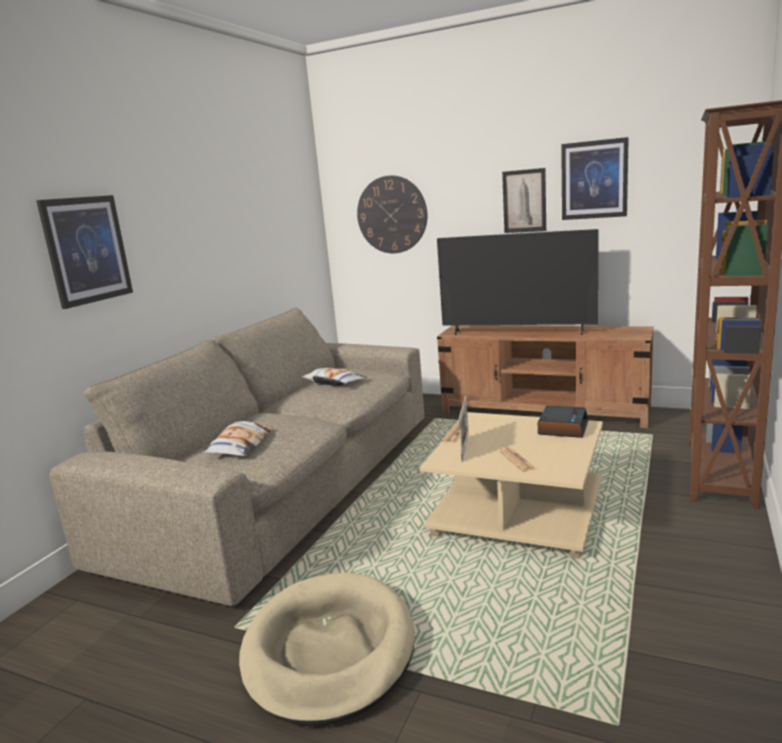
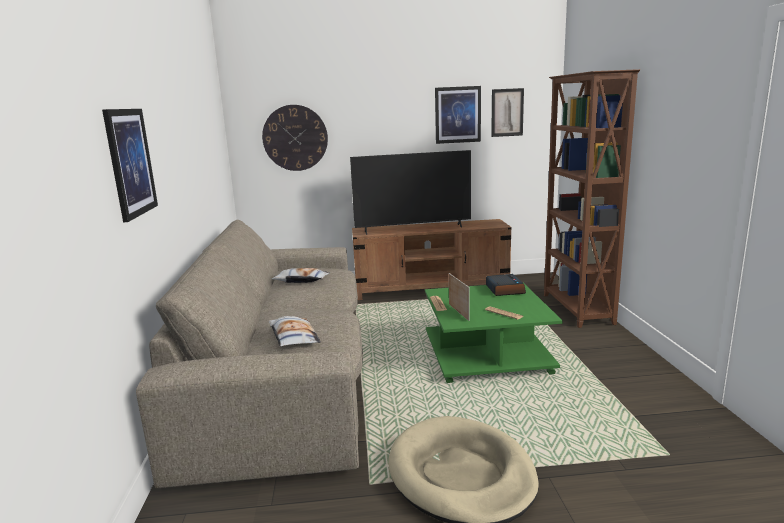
camera: 30 degrees left, 0 degrees up
beige coffee table [420,412,603,559] -> green coffee table [425,282,562,383]
picture [502,168,546,233] -> picture moved to [491,88,524,137]

